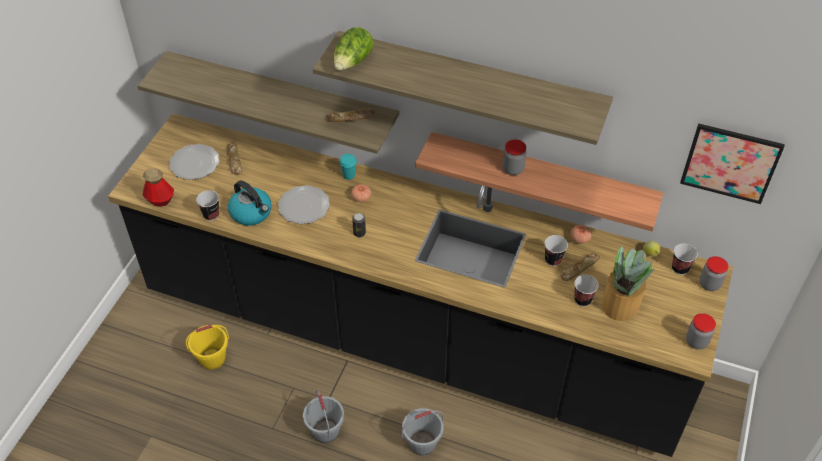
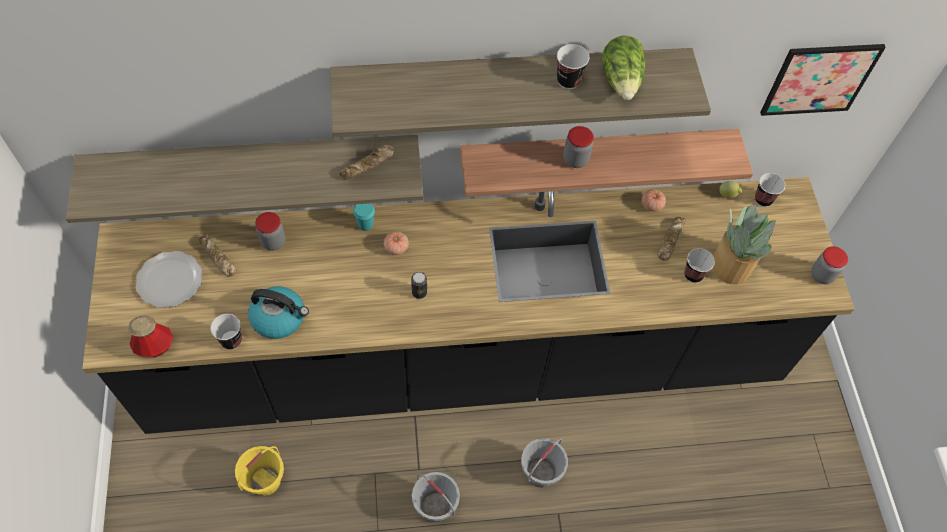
camera: 30 degrees left, 10 degrees up
plate [278,185,330,224] -> none
lettuce [334,27,374,71] -> lettuce moved to [602,36,646,100]
cup [544,235,568,266] -> cup moved to [557,44,589,89]
jar [700,256,728,291] -> jar moved to [255,212,286,251]

